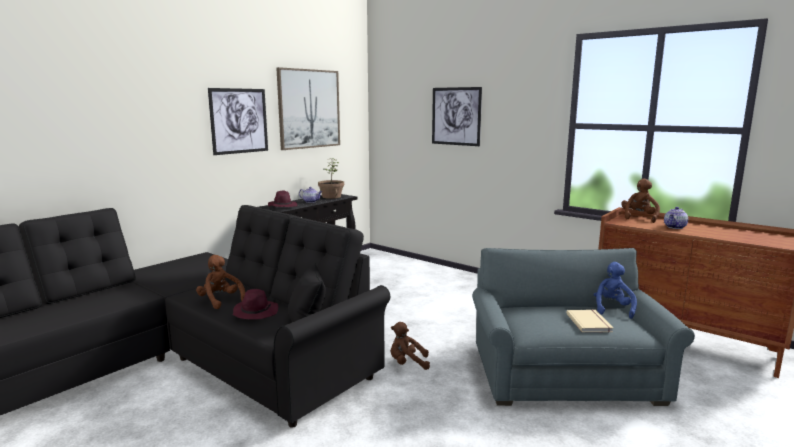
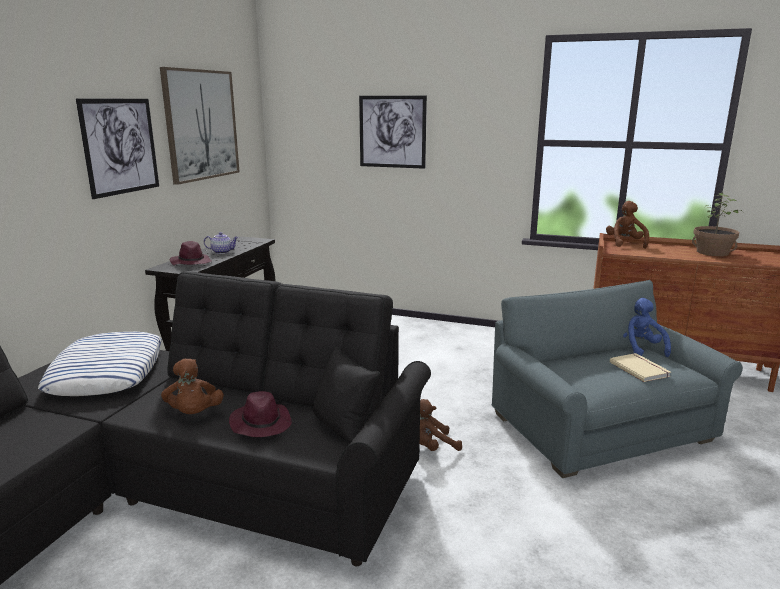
camera: 20 degrees left, 5 degrees up
brown plush toy [196,255,245,309] -> brown plush toy turned 135 degrees counterclockwise [161,359,224,414]
potted plant [318,158,344,199] -> potted plant moved to [692,193,743,256]
teapot [664,207,688,229] -> none
none -> pillow [38,332,162,396]

